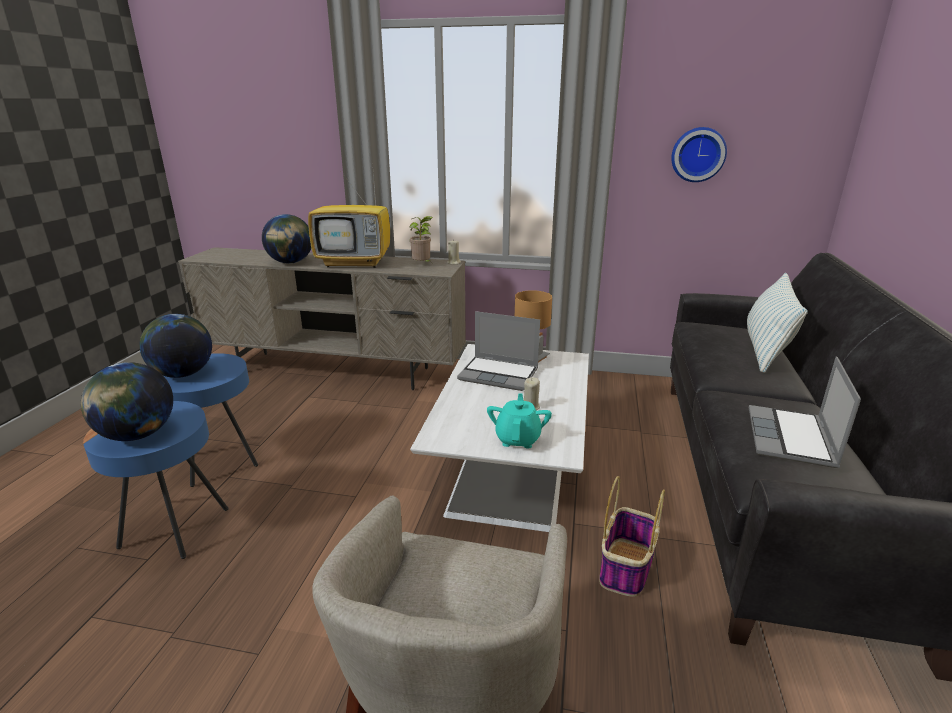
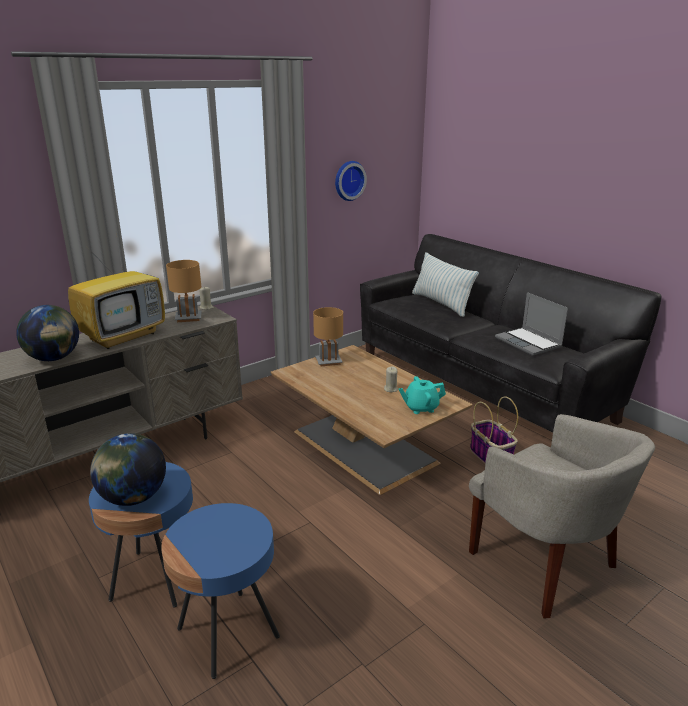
camera: 50 degrees left, 0 degrees up
globe [81,362,173,441] -> none
potted plant [410,216,433,262] -> brown table lamp [166,260,202,322]
white coffee table [410,344,589,532] -> brown coffee table [271,345,473,495]
laptop [457,311,540,391] -> none
turquoise teapot [487,393,552,449] -> turquoise teapot turned 60 degrees counterclockwise [399,376,446,414]

